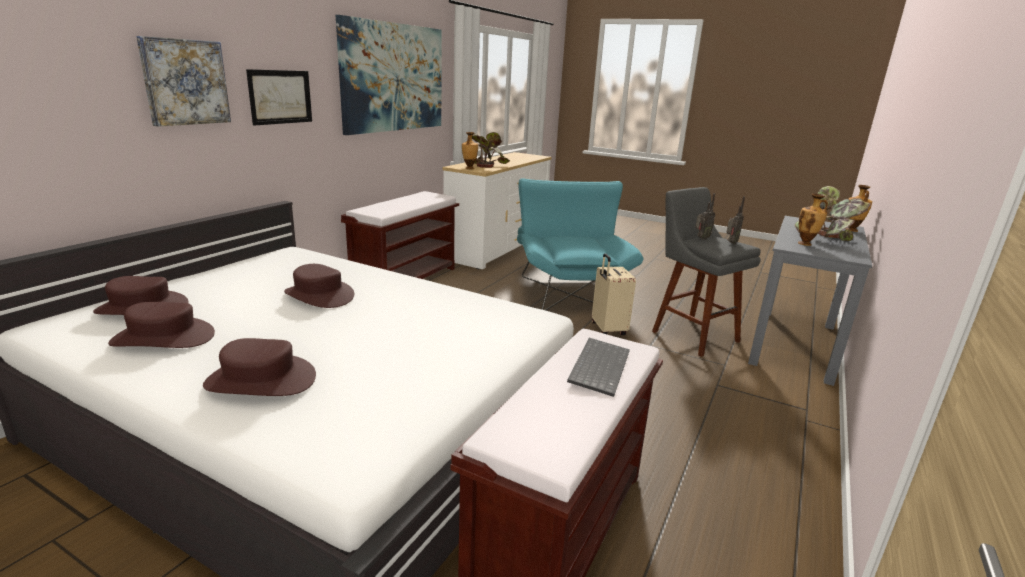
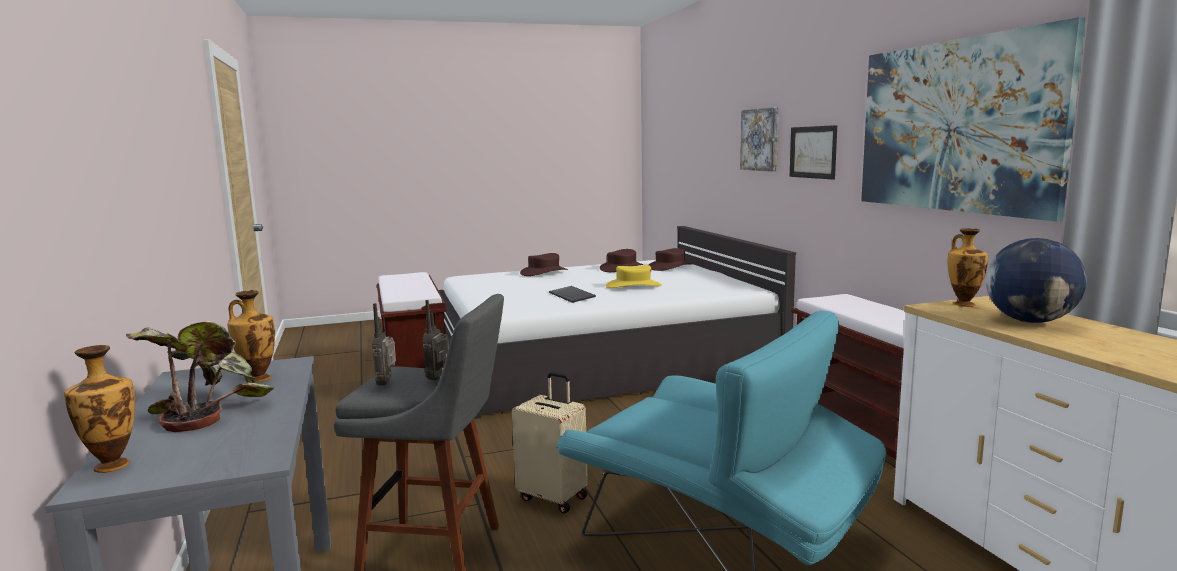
camera: 135 degrees right, 10 degrees down
brown hat [284,264,354,308] -> yellow hat [606,265,662,288]
potted plant [472,132,510,168] -> globe [986,238,1087,323]
keyboard [567,338,630,397] -> keyboard moved to [549,286,596,303]

